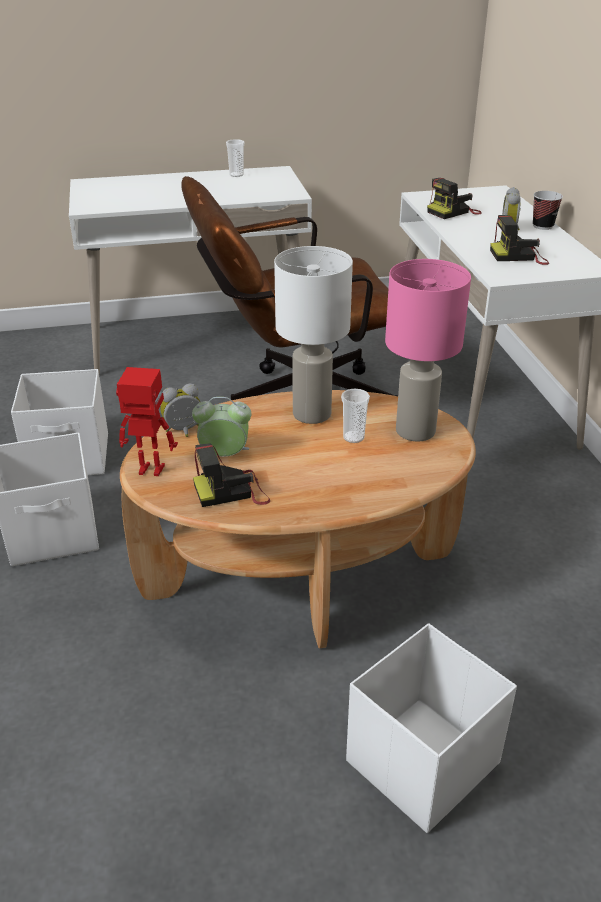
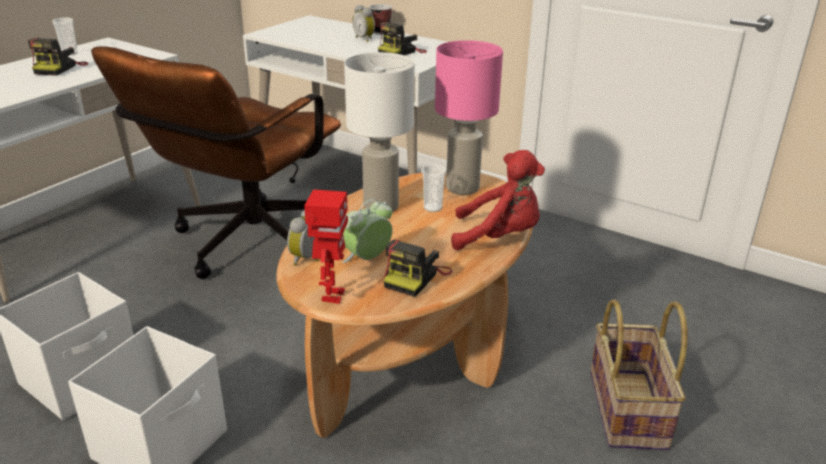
camera: 45 degrees left, 5 degrees down
toy robot [116,367,178,476] -> toy robot turned 135 degrees clockwise [304,189,348,304]
white storage box [346,624,517,833] -> basket [590,299,688,450]
camera [427,178,482,219] -> camera moved to [28,38,89,76]
none -> red plush toy [451,150,545,250]

